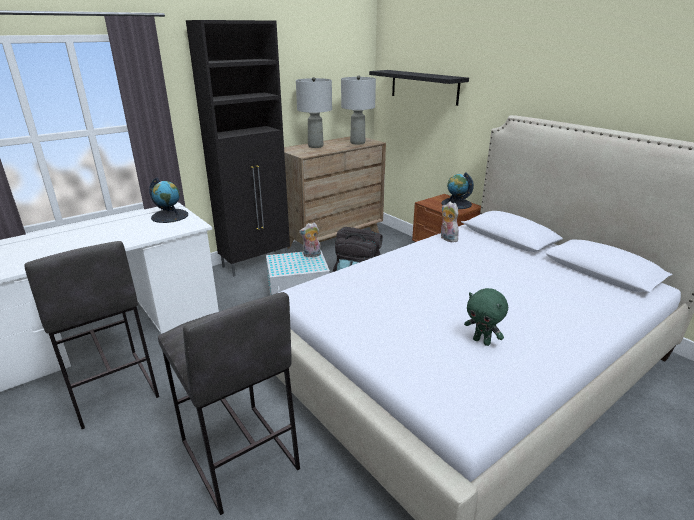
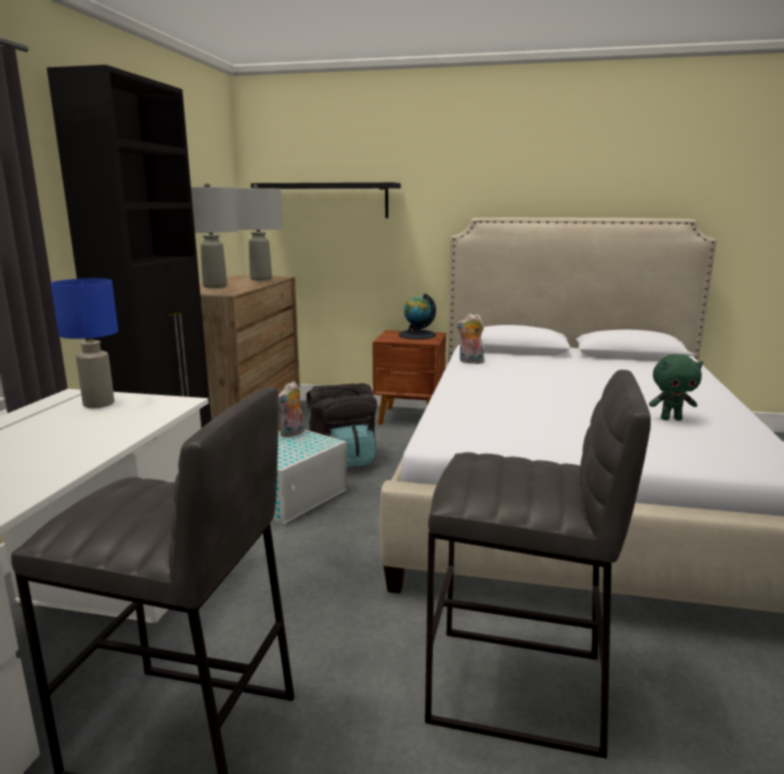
camera: 40 degrees left, 10 degrees down
globe [149,177,188,223] -> blue table lamp [51,278,118,408]

